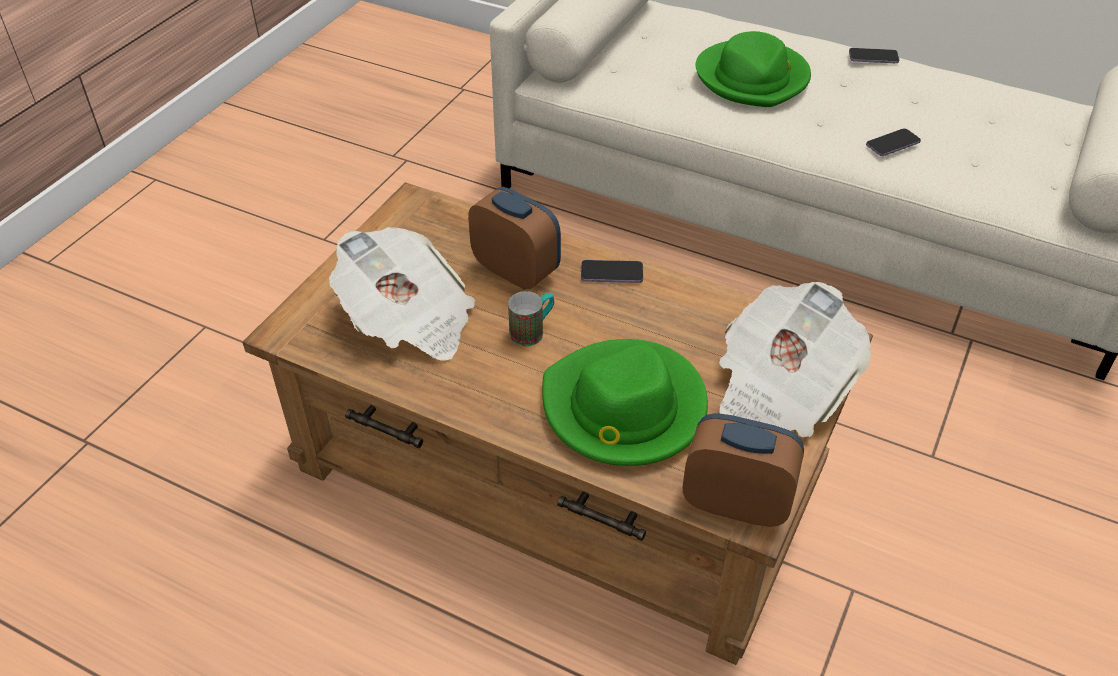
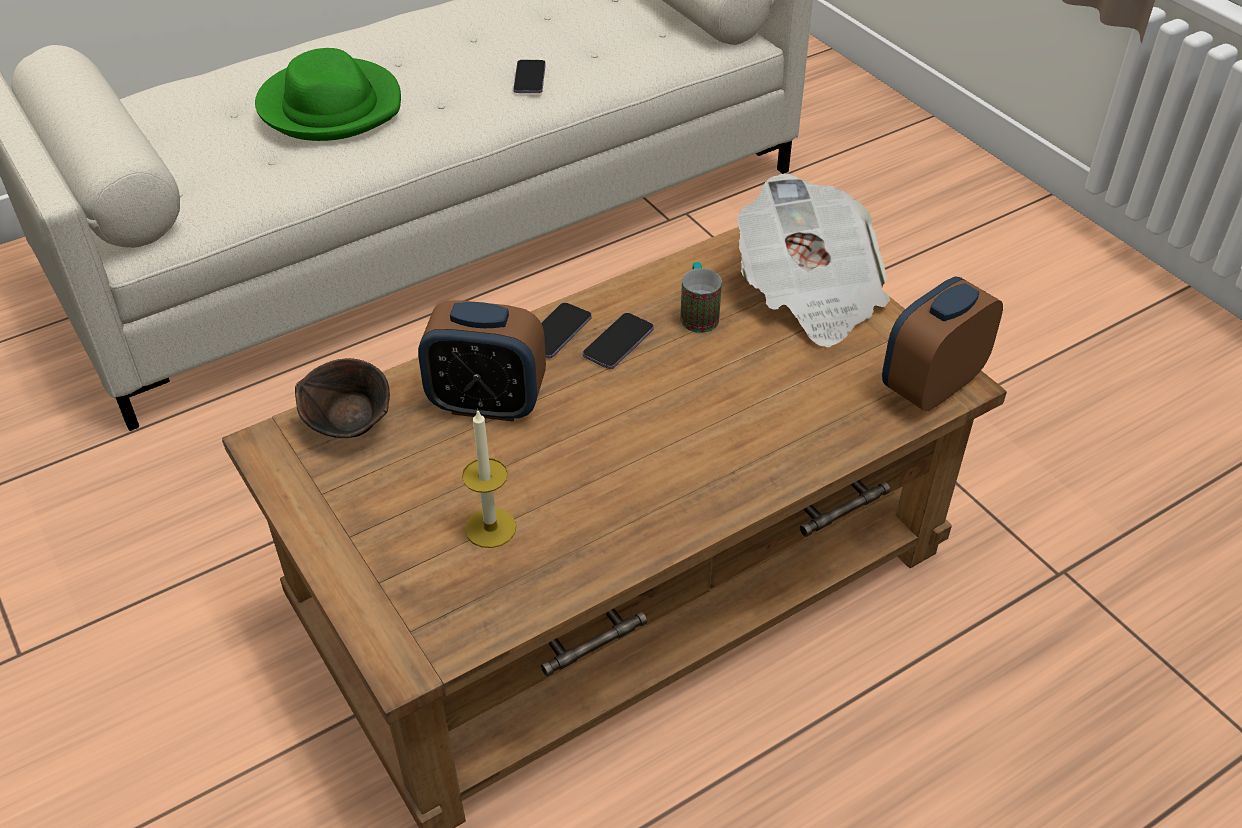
camera: 60 degrees left, 0 degrees up
newspaper [329,227,475,361] -> candle [462,409,516,548]
alarm clock [468,187,561,290] -> alarm clock turned 150 degrees counterclockwise [418,300,546,422]
mug [508,291,554,346] -> mug moved to [680,262,722,333]
green hat [542,339,708,466] -> none
phone [849,48,899,63] -> phone moved to [583,313,654,369]
none -> brown bowl [295,358,390,438]

